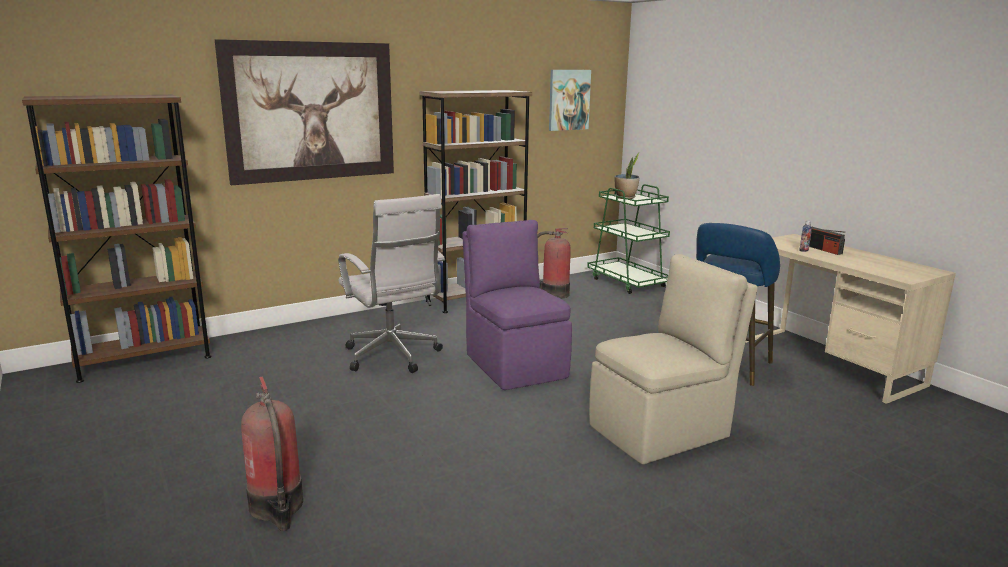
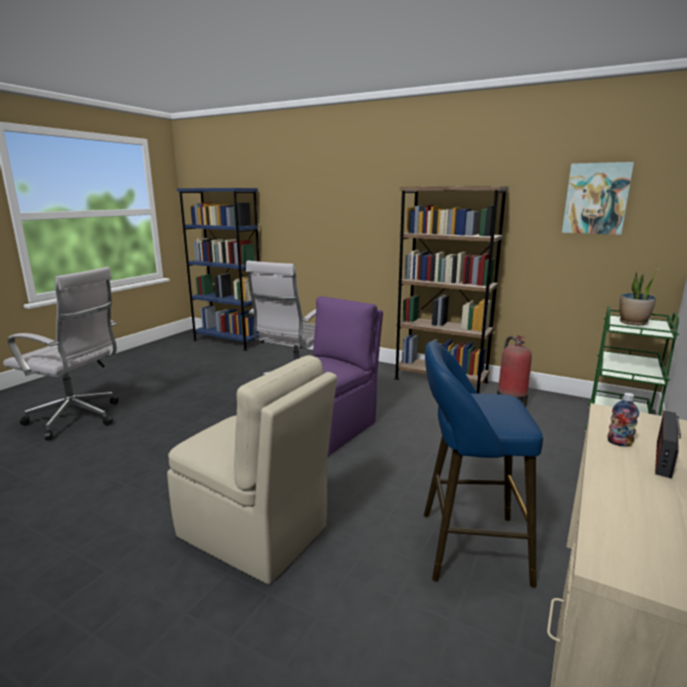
camera: 60 degrees right, 0 degrees up
brown bookcase [22,95,212,383] -> blue bookcase [177,188,265,351]
picture [215,39,394,185] -> none
fire extinguisher [241,376,303,531] -> white office chair [3,267,119,440]

